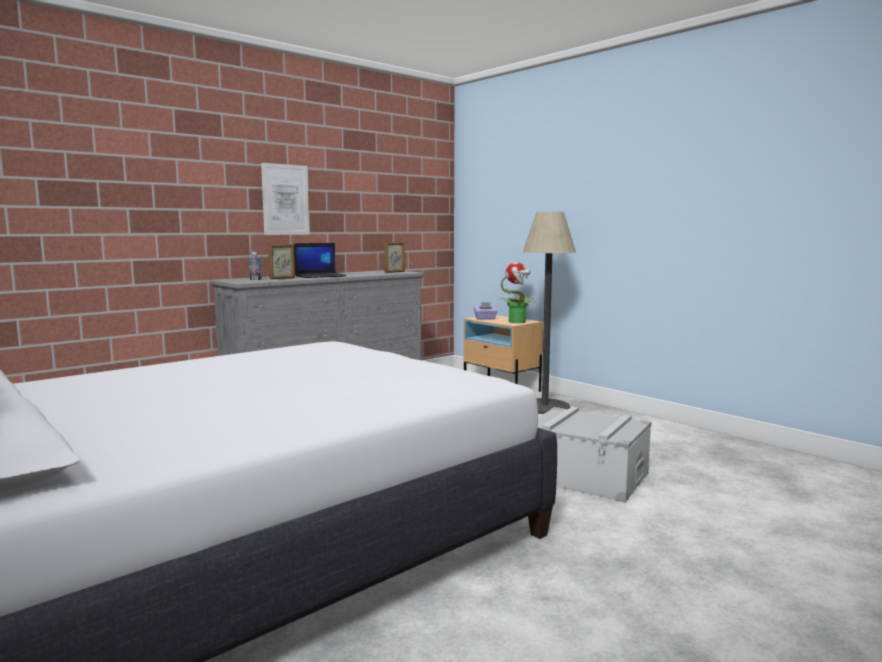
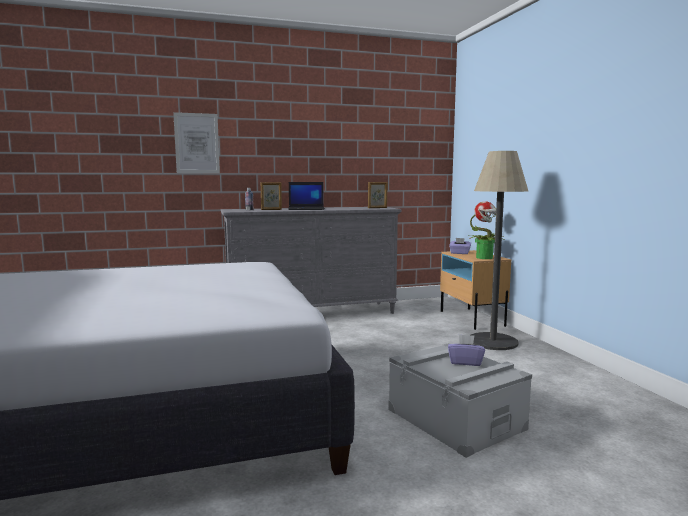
camera: 25 degrees right, 0 degrees up
picture [261,163,309,235] -> picture moved to [173,112,220,173]
none -> purple tissue box [448,334,485,366]

